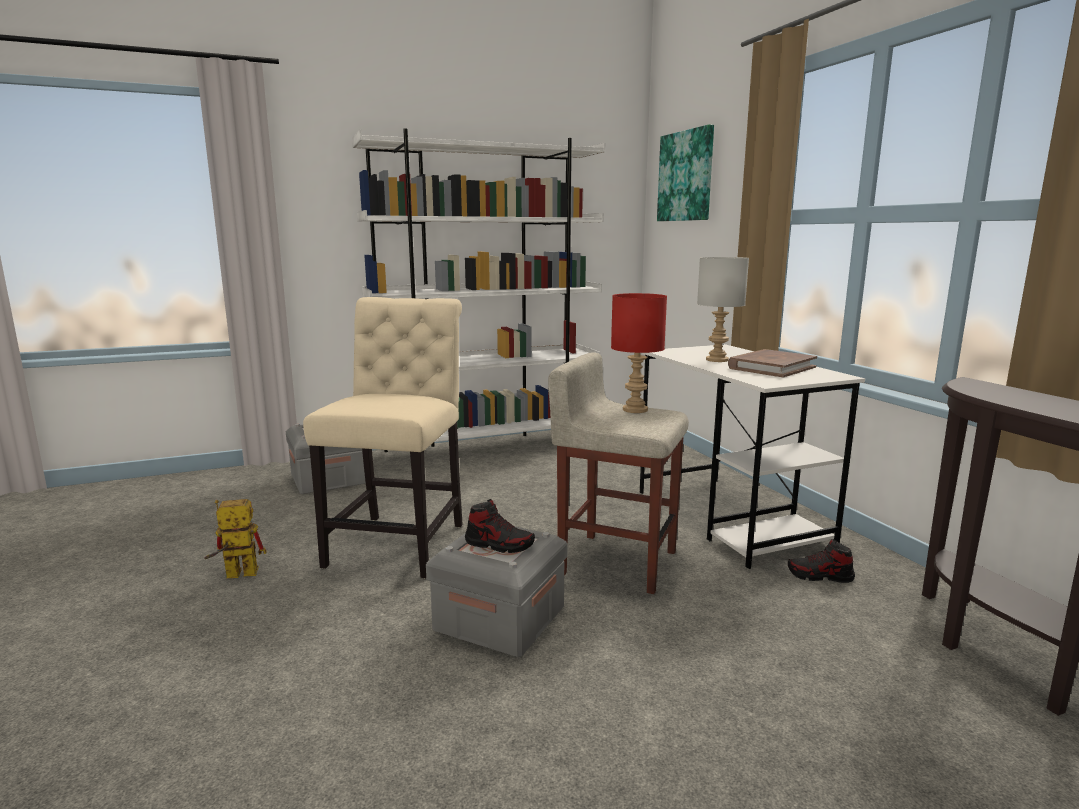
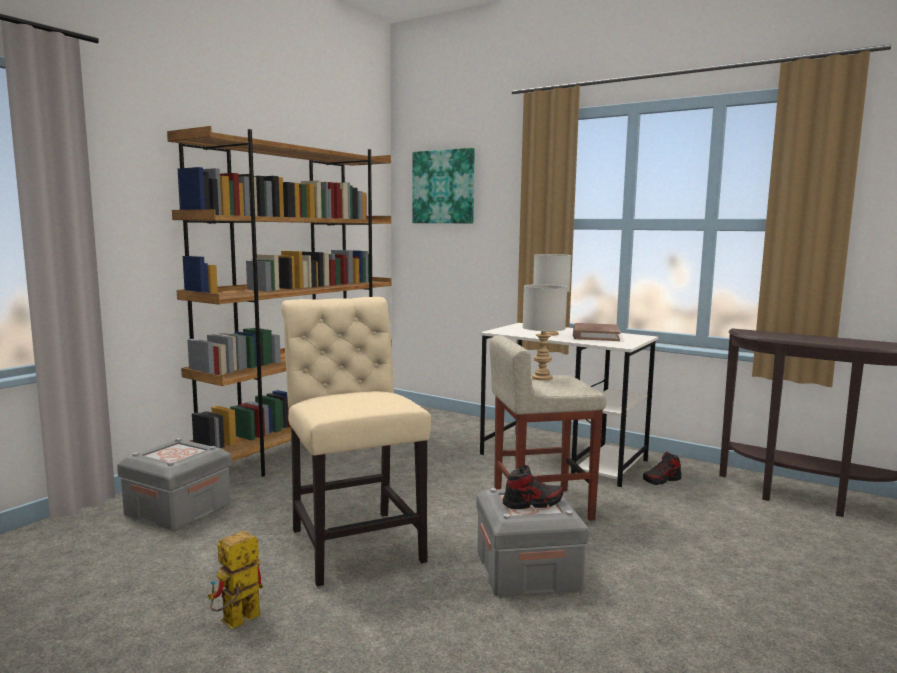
camera: 35 degrees left, 5 degrees down
white bookcase [352,128,605,452] -> brown bookcase [167,126,392,477]
red table lamp [611,293,667,413] -> grey table lamp [522,284,567,381]

